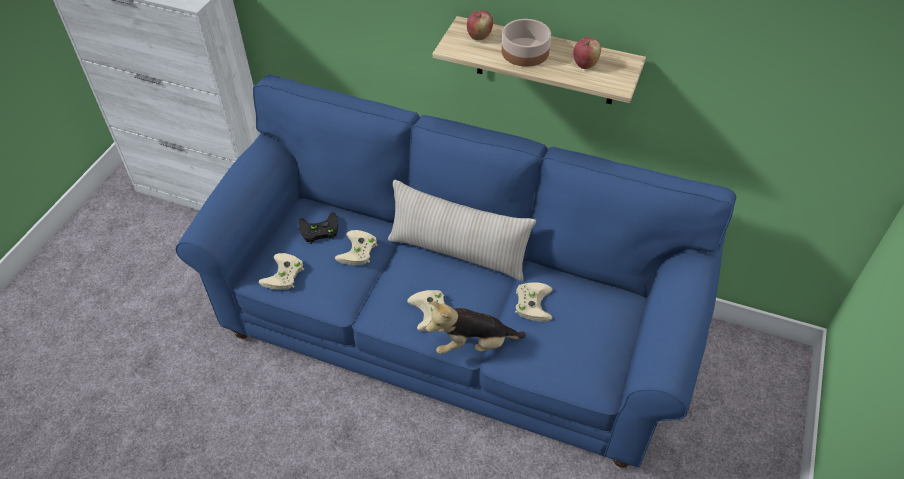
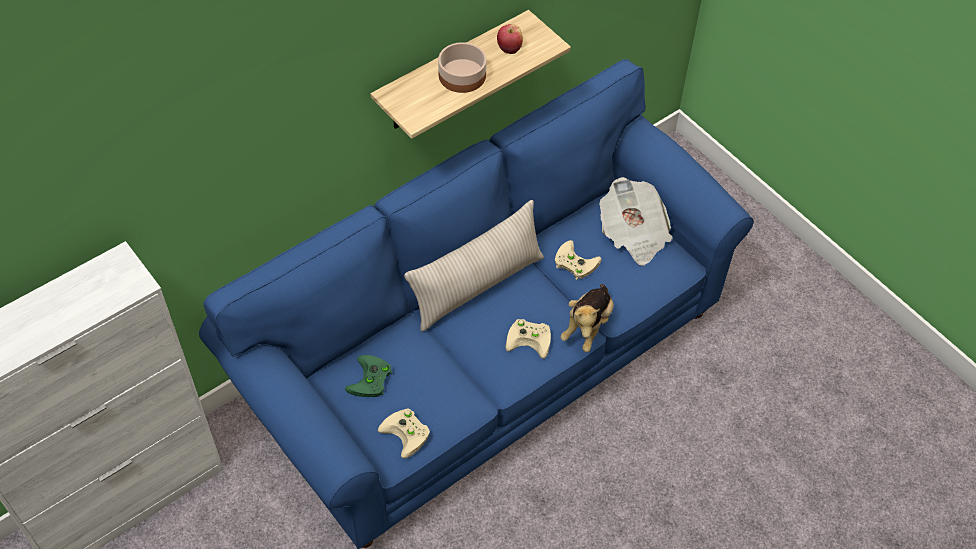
camera: 60 degrees left, 5 degrees up
black game controller [298,212,338,244] -> green game controller [345,355,392,397]
beige game controller [335,230,378,265] -> none
apple [467,10,493,40] -> none
none -> newspaper [599,177,673,266]

